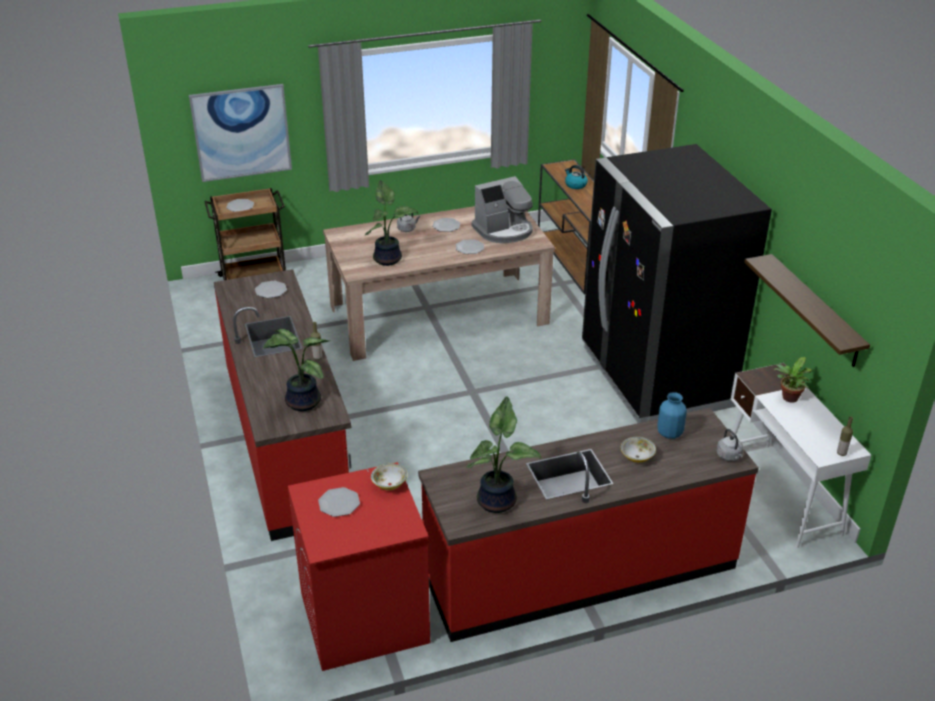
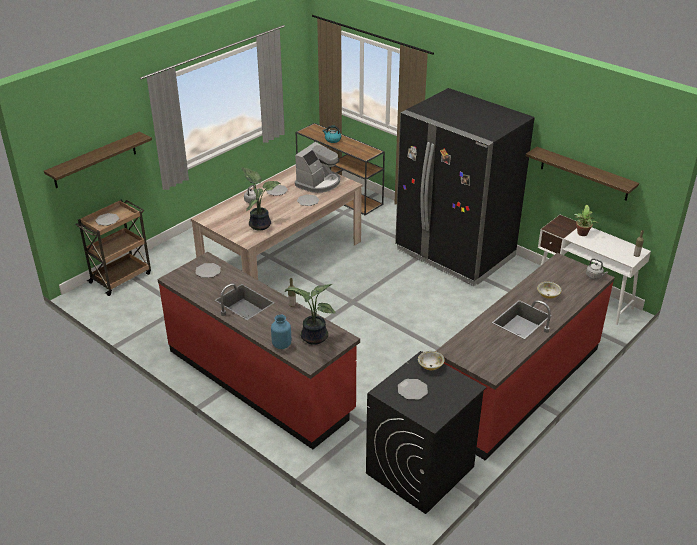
camera: 30 degrees left, 0 degrees up
picture [189,84,292,182] -> shelf [44,132,152,188]
red washing machine [288,462,430,671] -> black washing machine [366,351,486,514]
potted plant [466,396,541,513] -> none
blue vase [657,392,687,439] -> blue vase moved to [271,315,291,349]

